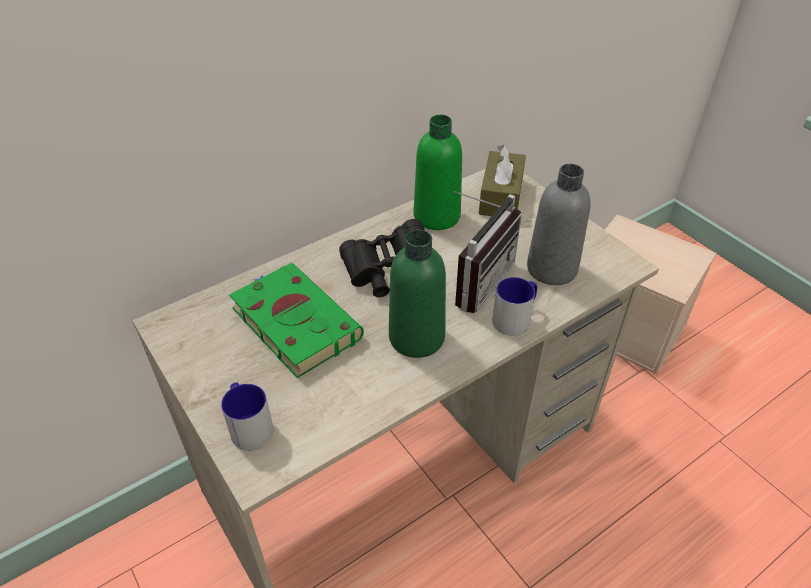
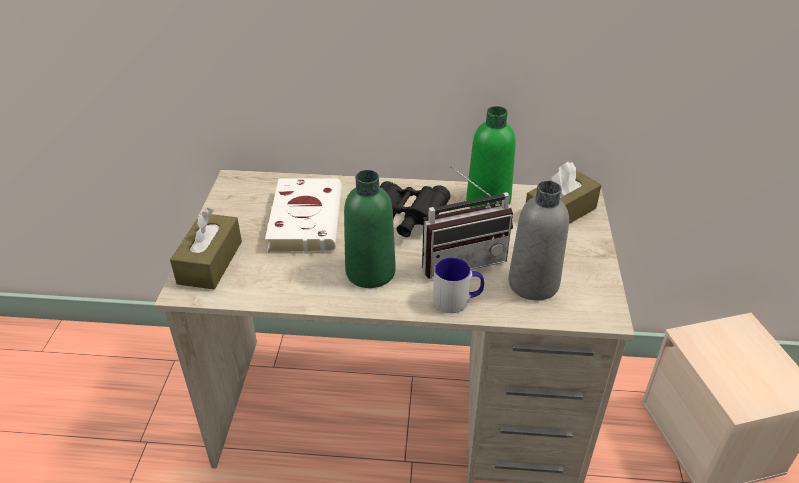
camera: 40 degrees right, 5 degrees down
mug [221,383,273,450] -> brown tissue box [170,208,242,289]
green book [229,263,364,378] -> white book [265,178,342,254]

